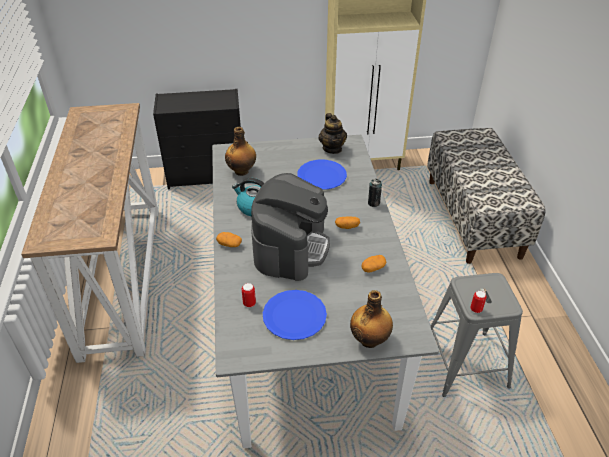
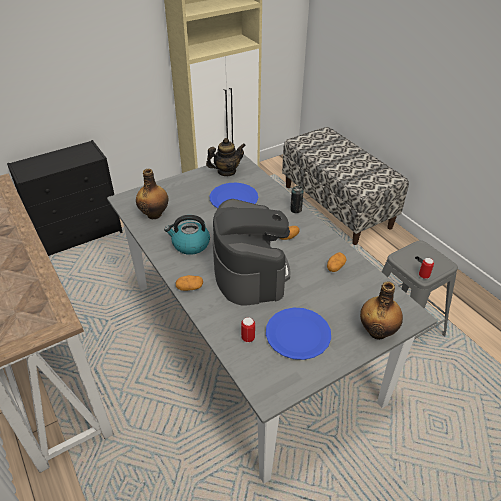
camera: 25 degrees left, 0 degrees up
teapot [318,113,347,154] -> teapot turned 75 degrees counterclockwise [206,138,246,176]

